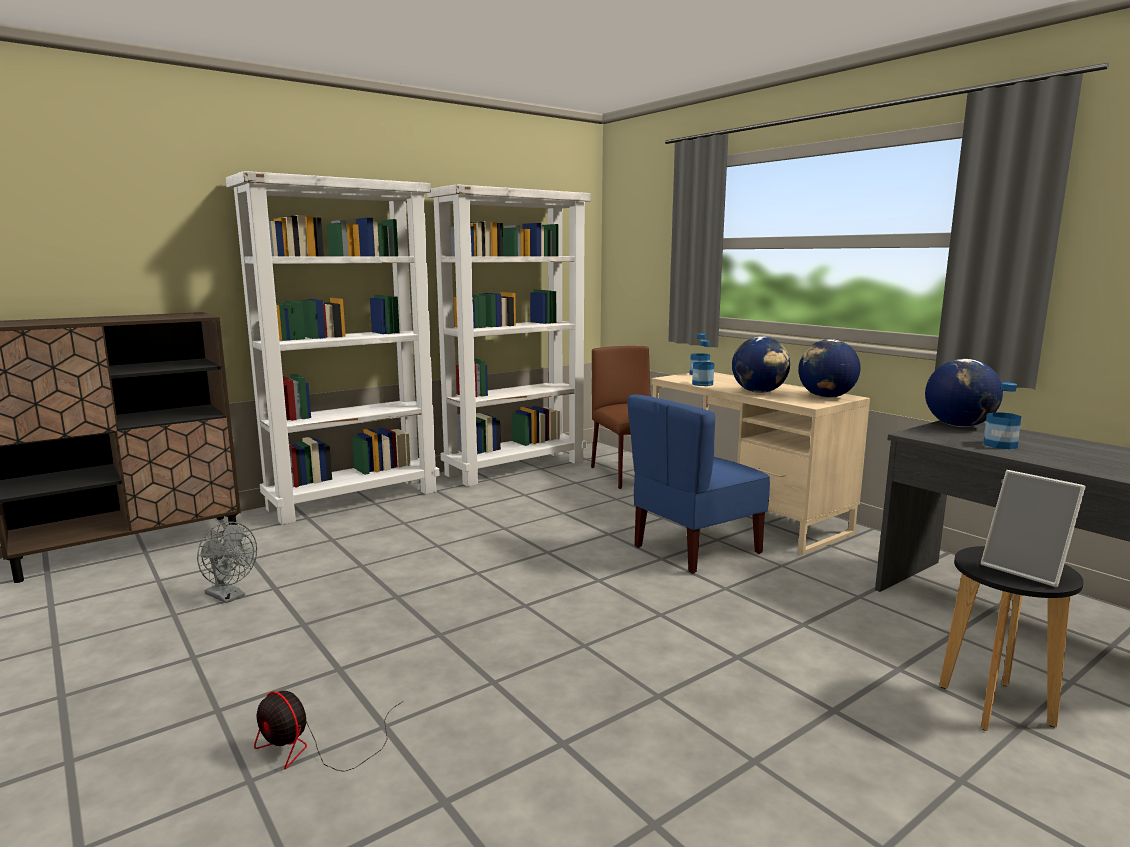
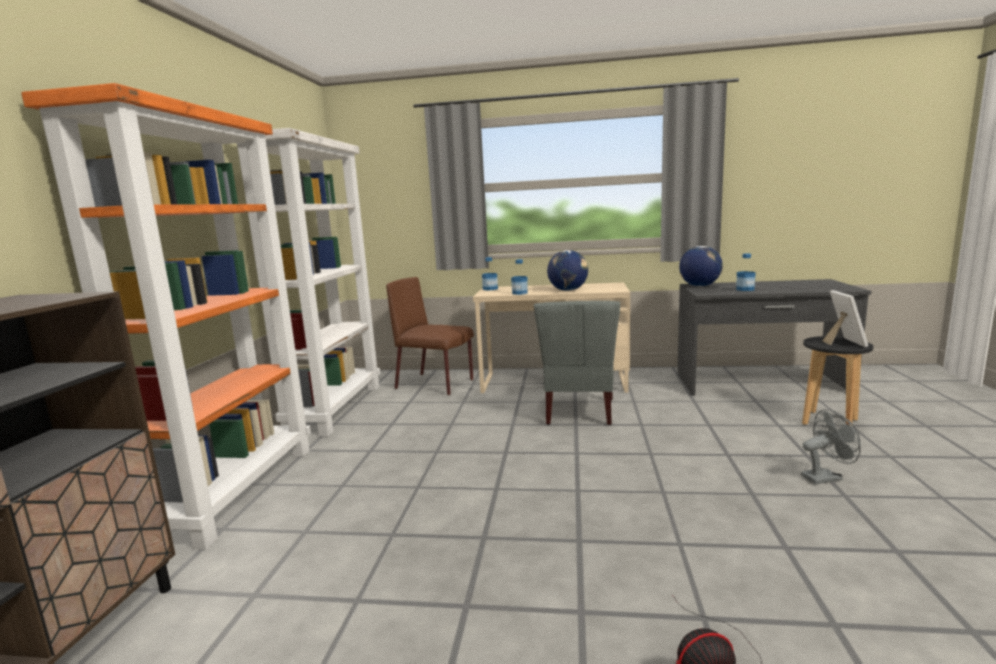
camera: 45 degrees left, 0 degrees up
grey fan [197,522,257,603] -> grey fan moved to [801,409,861,484]
white bookcase [226,171,440,525] -> orange bookcase [21,83,311,549]
blue chair [627,394,770,574] -> grey chair [534,301,620,425]
globe [798,339,861,398] -> none
picture frame [981,470,1086,587] -> picture frame turned 90 degrees counterclockwise [822,290,868,347]

